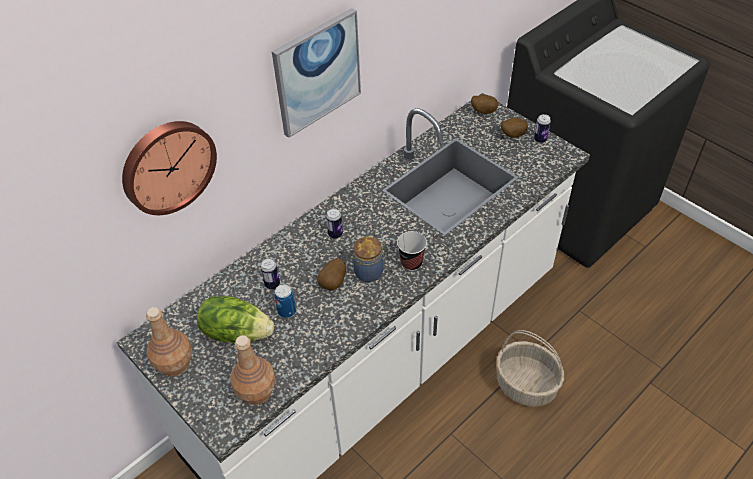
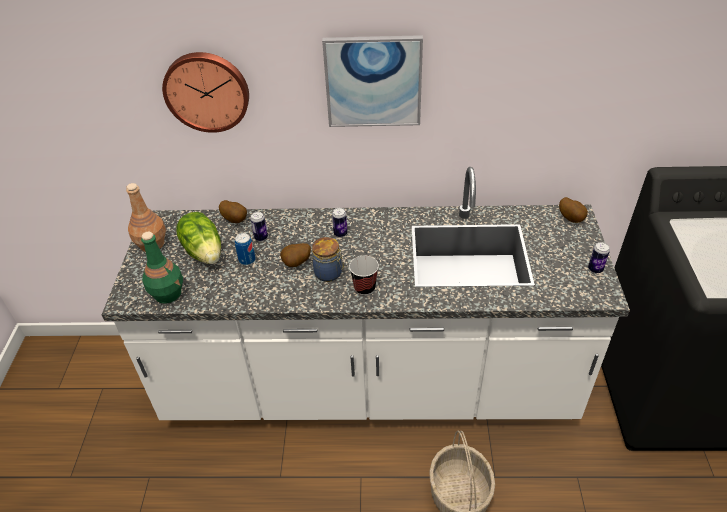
camera: 45 degrees right, 5 degrees down
brown bottle [230,335,276,405] -> green bottle [141,232,183,303]
potato [501,118,528,138] -> potato moved to [219,200,247,223]

